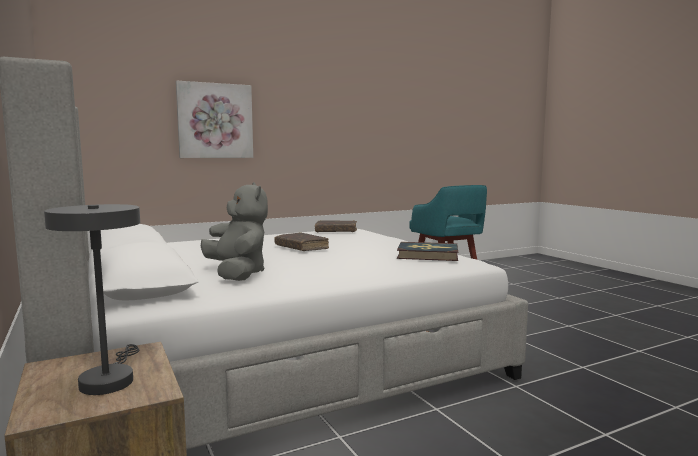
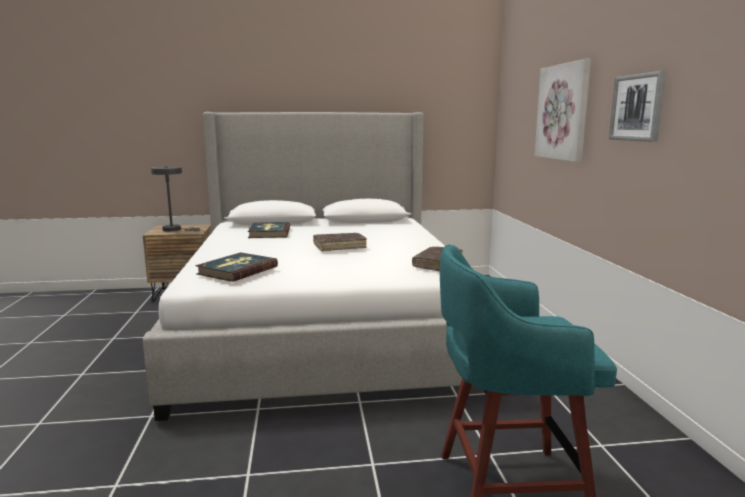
camera: 110 degrees right, 5 degrees up
grey plush toy [201,182,268,281] -> book [248,222,290,238]
none -> picture [609,71,666,142]

